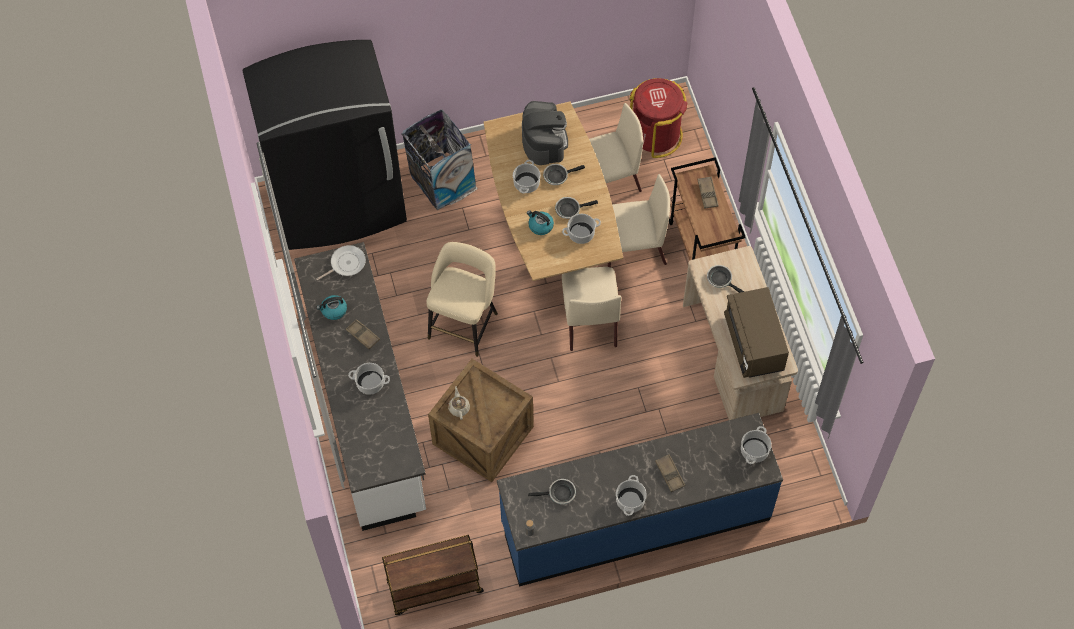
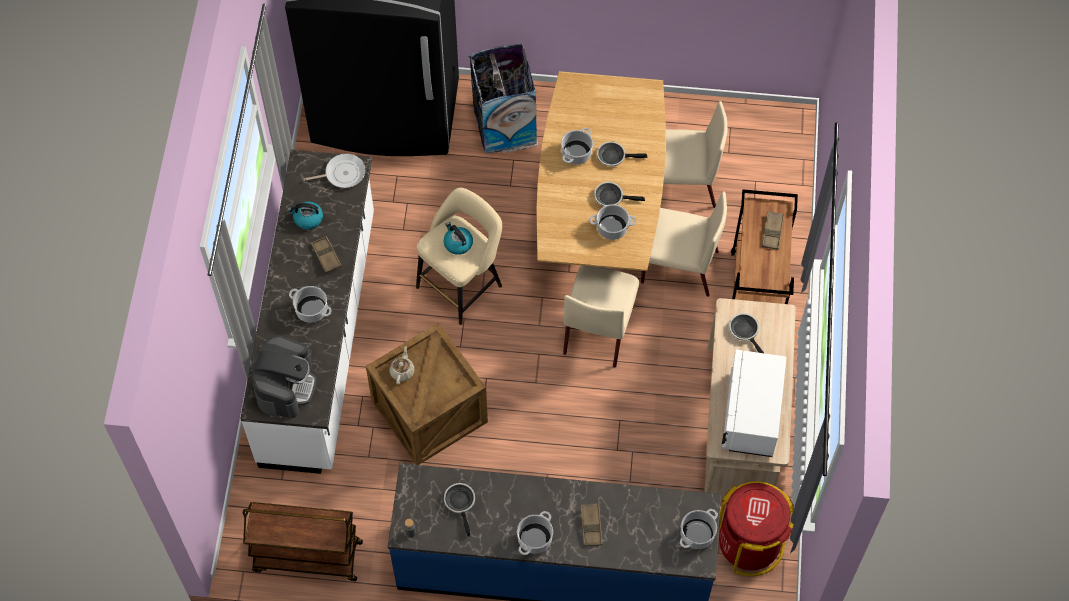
camera: 20 degrees right, 0 degrees up
coffee machine [522,101,568,165] -> coffee machine moved to [252,335,316,418]
kettle [527,210,554,235] -> kettle moved to [444,222,473,255]
frying pan [528,479,576,504] -> frying pan turned 120 degrees counterclockwise [444,483,475,537]
red trash can [630,78,687,158] -> red trash can moved to [719,481,794,576]
brown microwave [724,287,789,378] -> white microwave [722,350,786,457]

